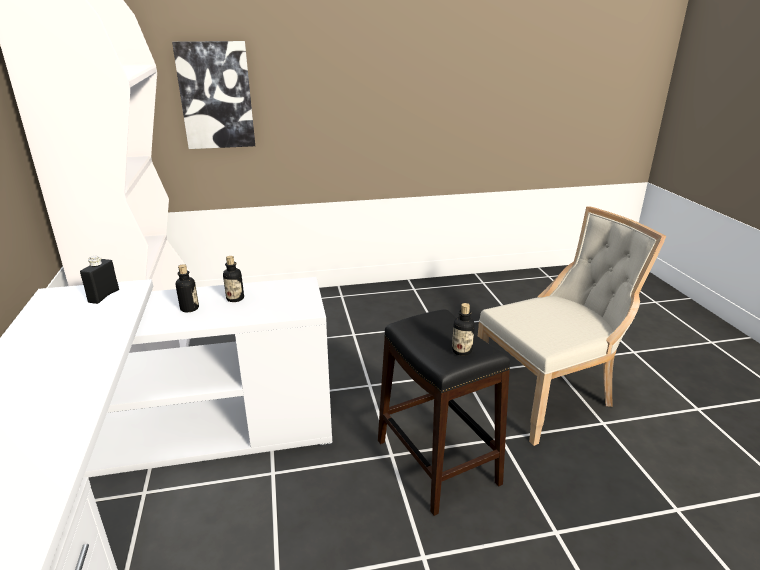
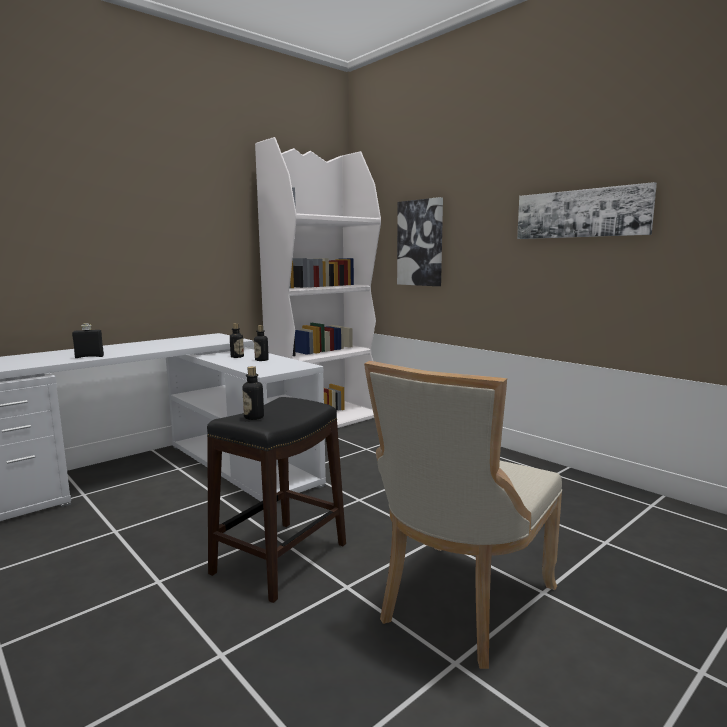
camera: 60 degrees right, 15 degrees down
black bottle [80,256,119,304] -> black bottle moved to [72,323,104,358]
beige chair [478,207,666,446] -> beige chair turned 90 degrees clockwise [364,361,562,669]
none -> picture [517,182,657,239]

